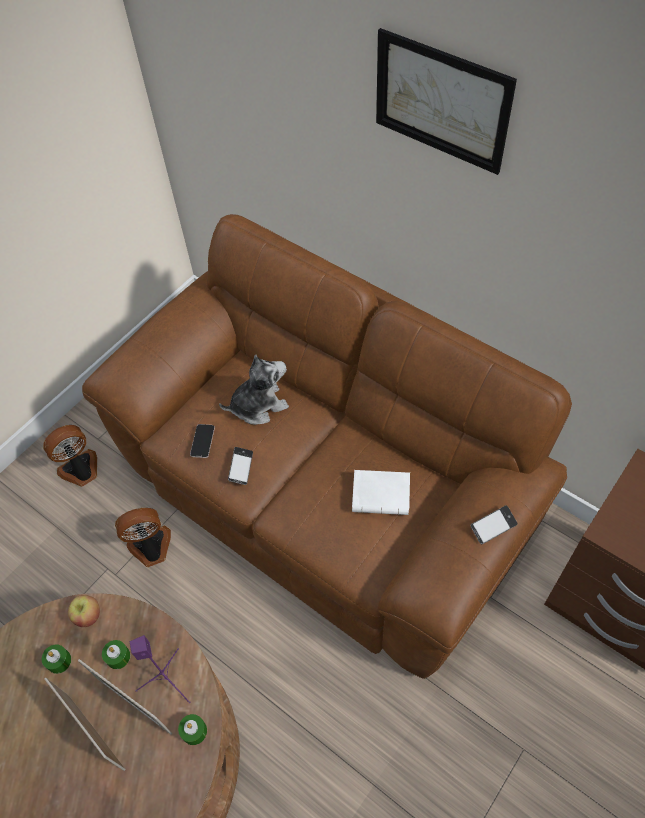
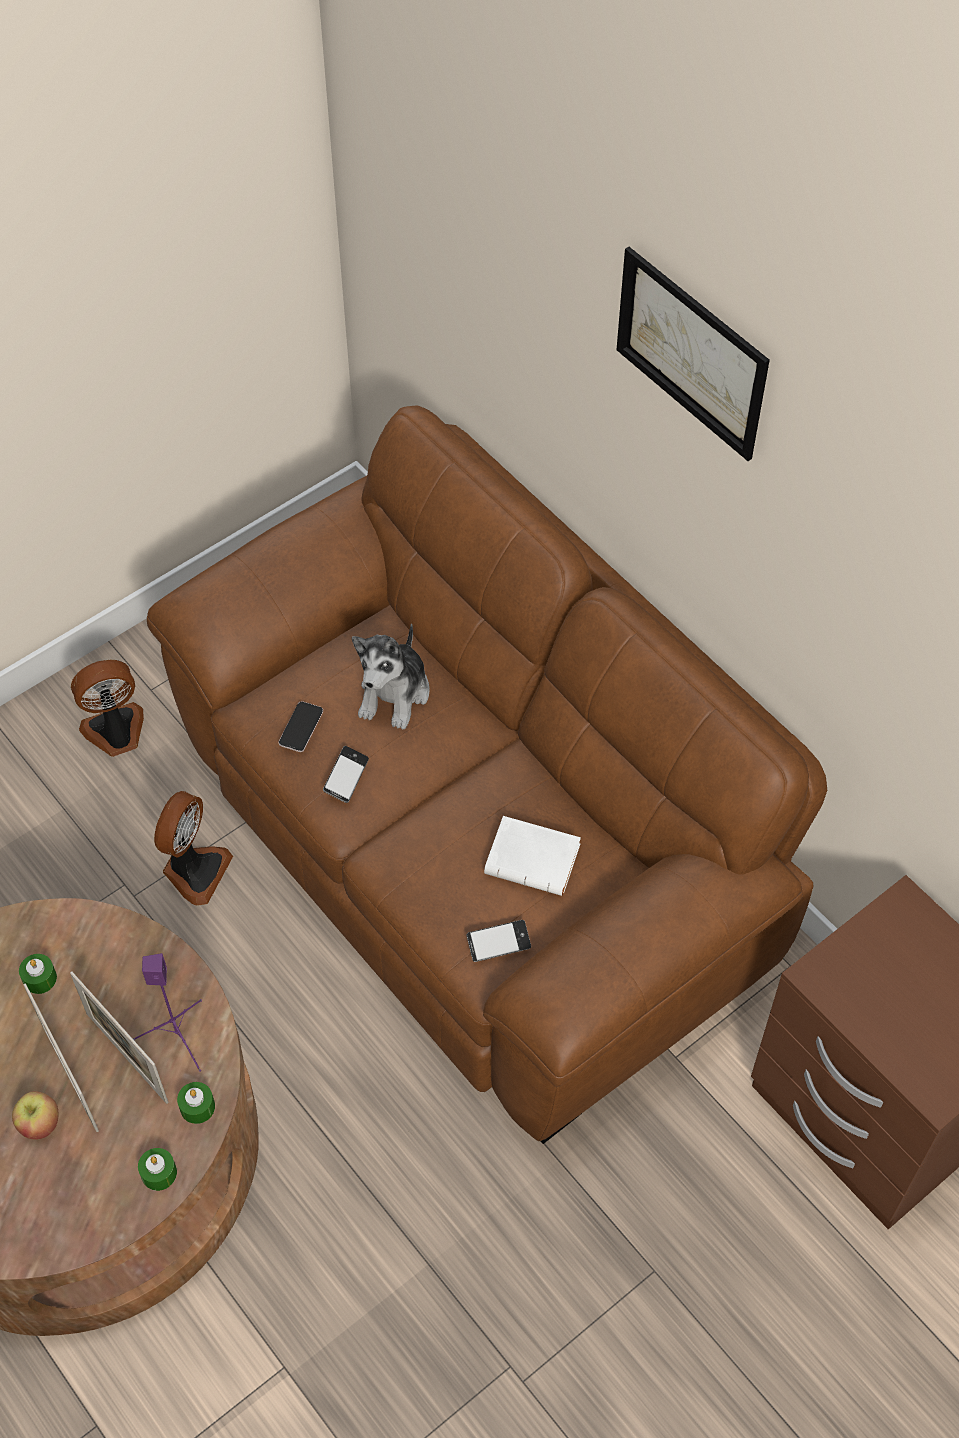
camera: 10 degrees right, 0 degrees up
apple [68,595,100,627] -> apple moved to [12,1091,58,1140]
green candle [102,640,130,669] -> green candle moved to [138,1148,177,1191]
fan [115,508,171,567] -> fan turned 120 degrees clockwise [154,791,233,906]
plush toy [219,354,289,425] -> plush toy turned 120 degrees clockwise [352,624,430,730]
phone [470,506,518,544] -> phone moved to [467,920,531,962]

